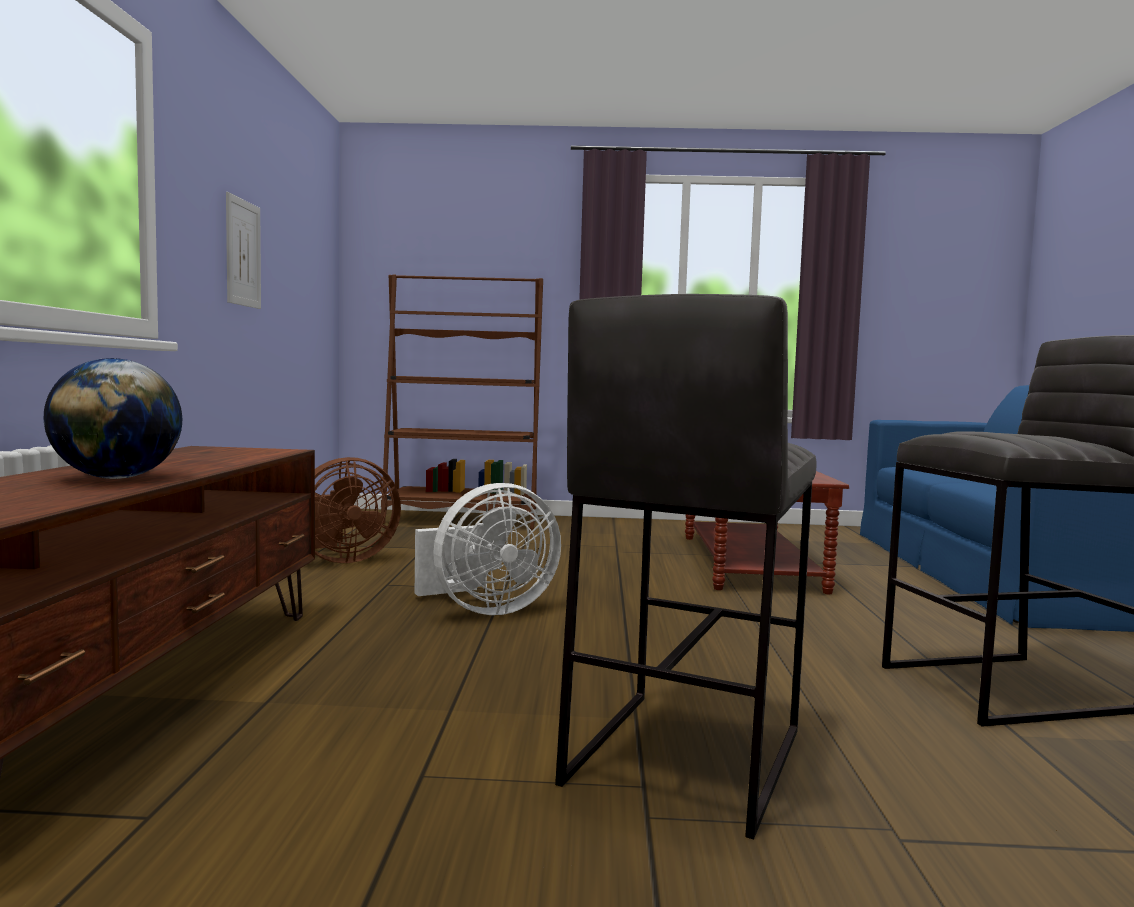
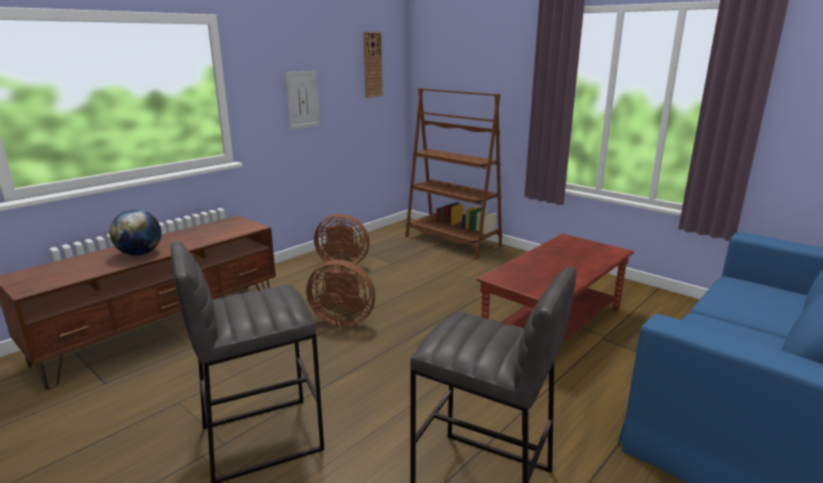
camera: 40 degrees right, 15 degrees up
white fan [415,483,561,615] -> brown fan [306,260,376,327]
none -> wall clock [363,32,383,98]

